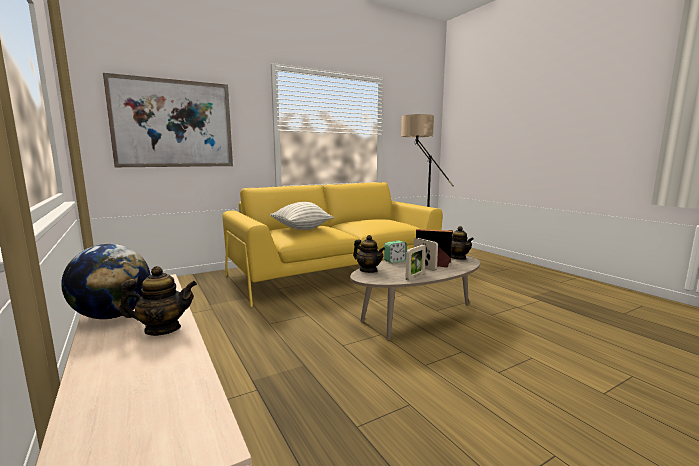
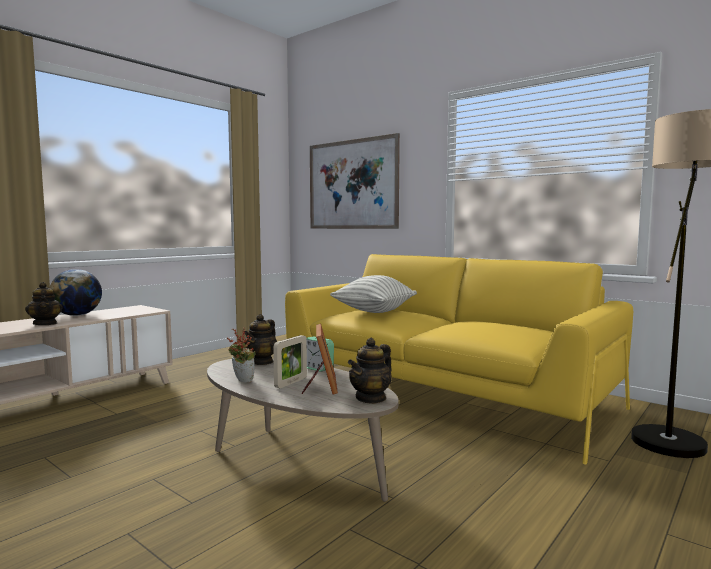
camera: 70 degrees right, 5 degrees down
picture frame [405,245,426,281] -> potted plant [227,328,255,382]

